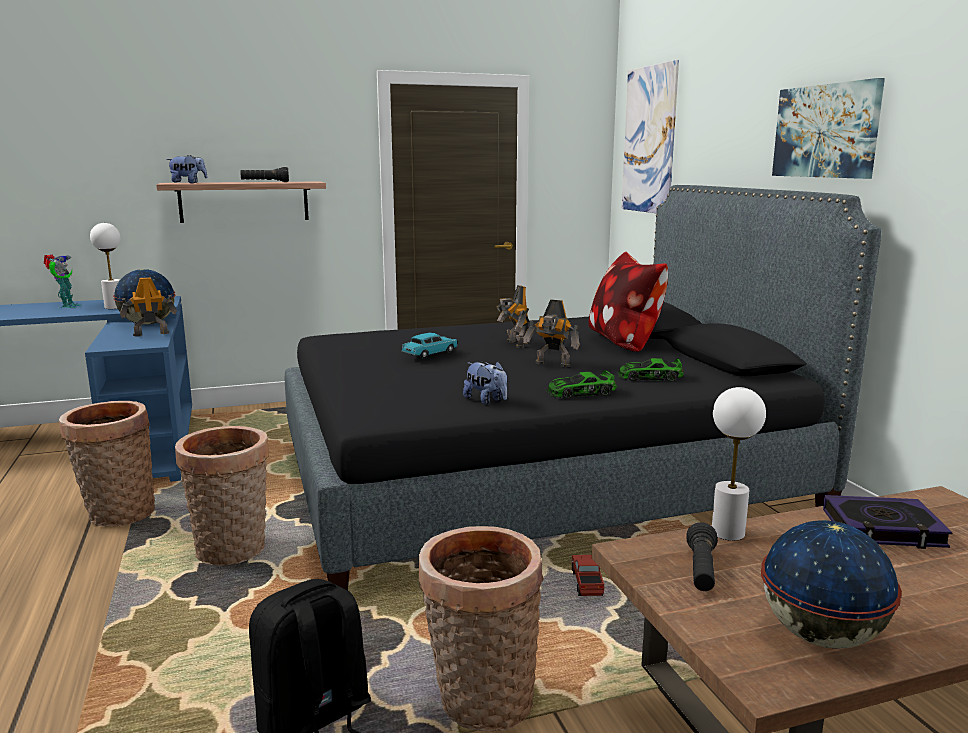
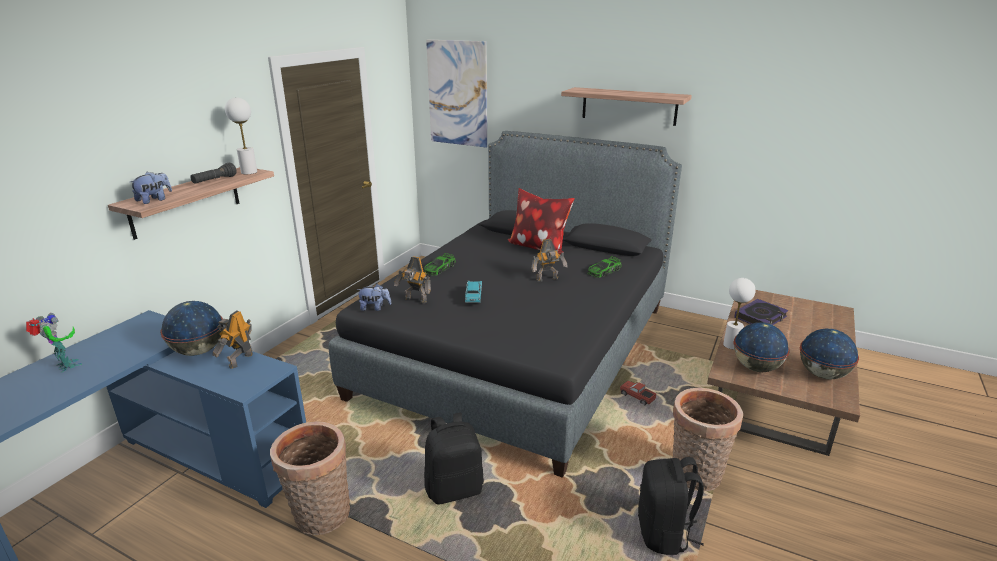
camera: 45 degrees left, 10 degrees up
white table lamp [90,223,120,309] -> white table lamp moved to [225,97,257,174]
basket [175,426,269,566] -> black backpack [424,413,484,505]
plush toy [463,361,507,405] -> plush toy moved to [357,284,391,311]
toy robot [496,285,529,348] -> toy robot moved to [394,256,431,304]
toy car [546,370,617,398] -> toy car moved to [424,253,456,276]
black flashlight [686,522,718,591] -> globe [734,322,790,372]
picture [772,78,885,179] -> shelf [561,87,692,126]

